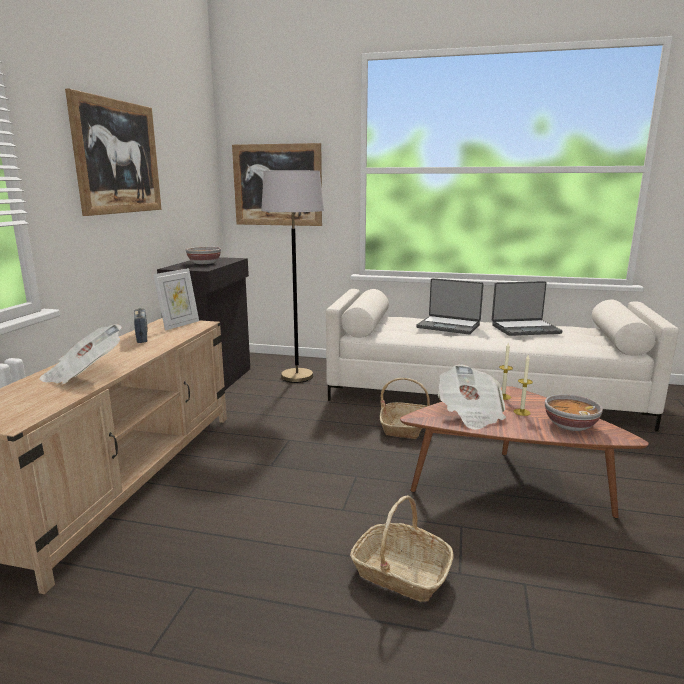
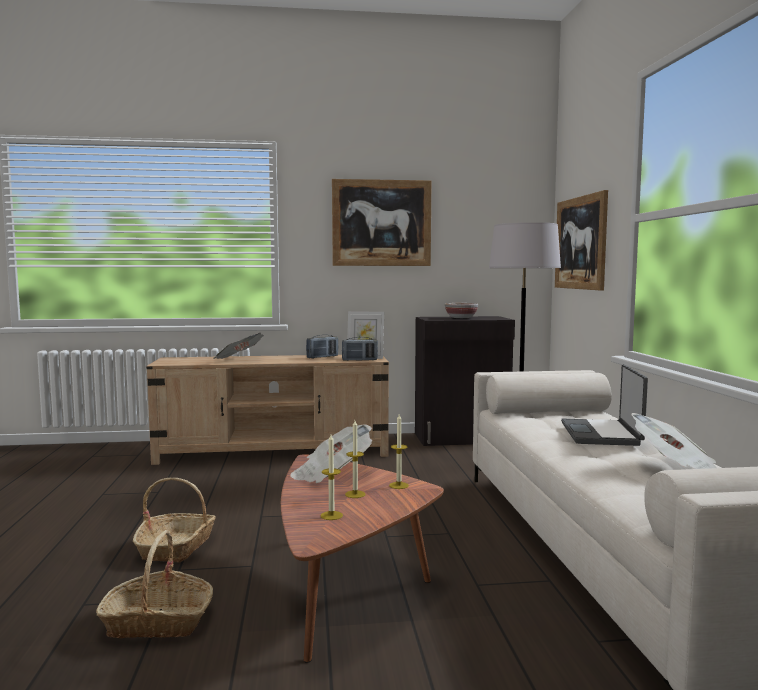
camera: 70 degrees right, 10 degrees down
basket [380,378,430,439] -> basket moved to [96,530,213,639]
laptop [492,281,563,336] -> newspaper [631,413,717,469]
bowl [545,394,603,431] -> candle [320,435,343,520]
none -> radio [342,337,378,361]

